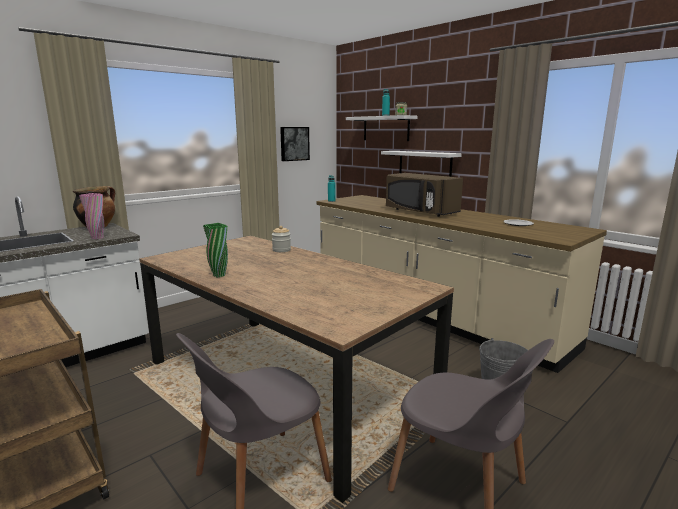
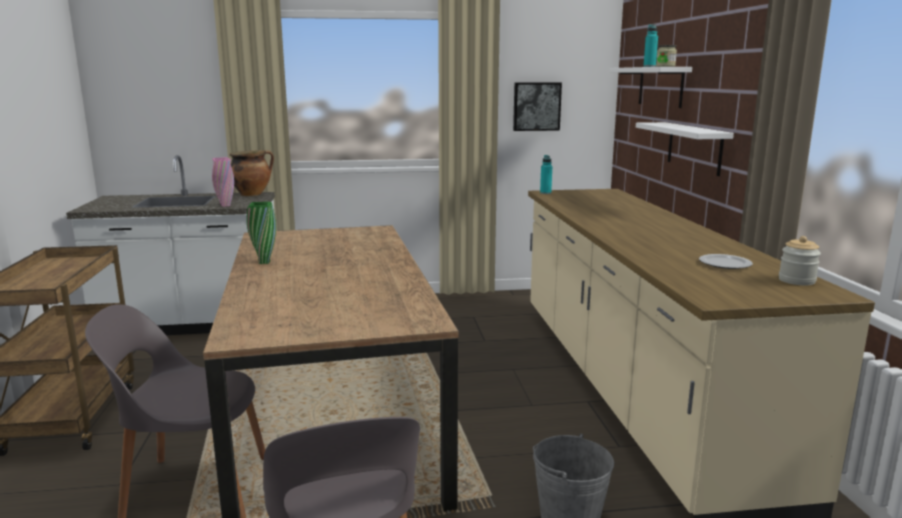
camera: 35 degrees right, 0 degrees up
jar [272,226,291,252] -> jar moved to [779,236,821,286]
brown microwave [386,173,463,217] -> none

